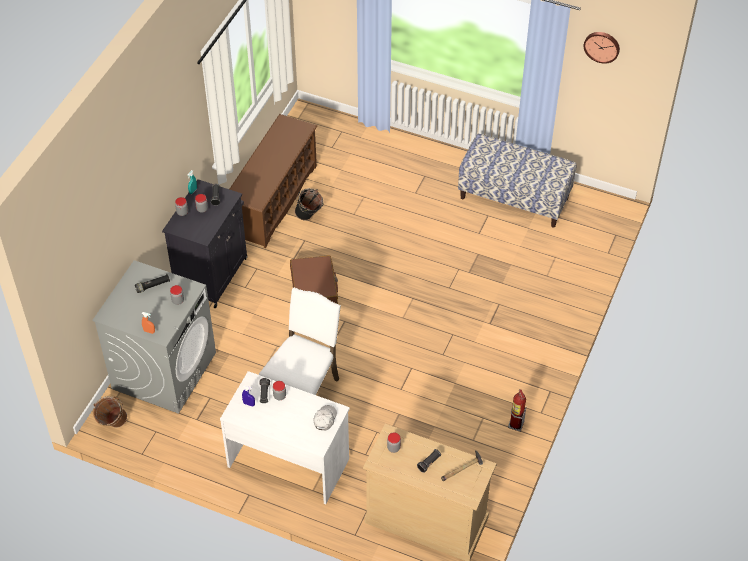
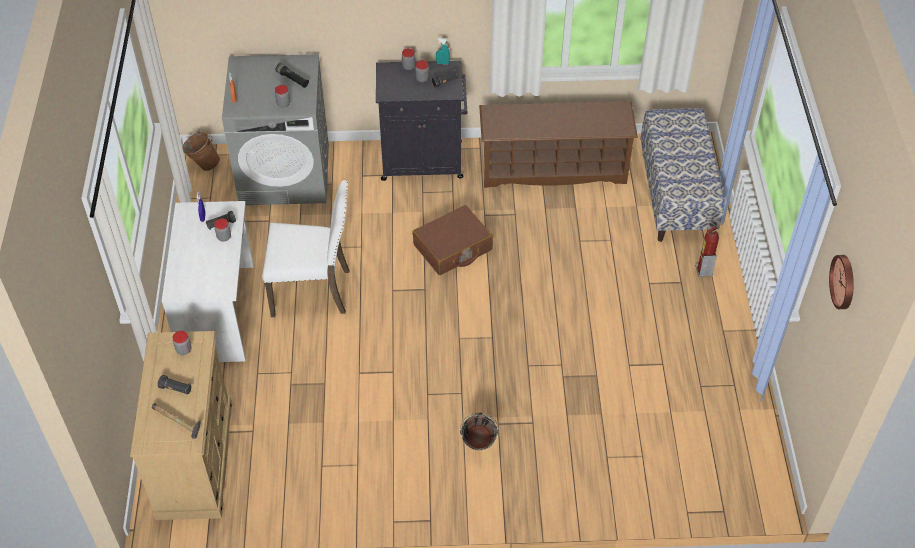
camera: 65 degrees right, 0 degrees up
black bucket [295,188,324,220] -> black bucket moved to [460,413,499,450]
white cap [313,405,337,431] -> none
bench [458,134,576,228] -> bench moved to [640,108,725,242]
fire extinguisher [508,389,527,432] -> fire extinguisher moved to [696,226,719,277]

